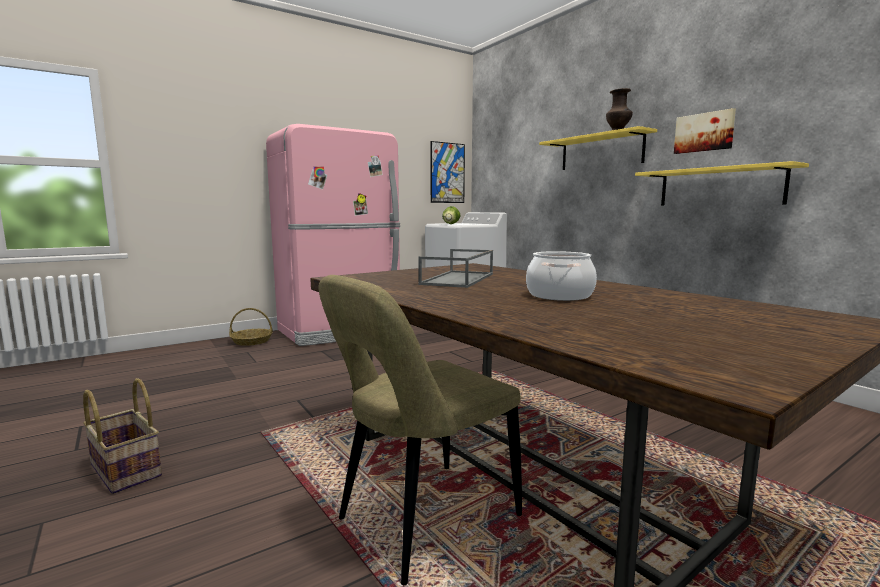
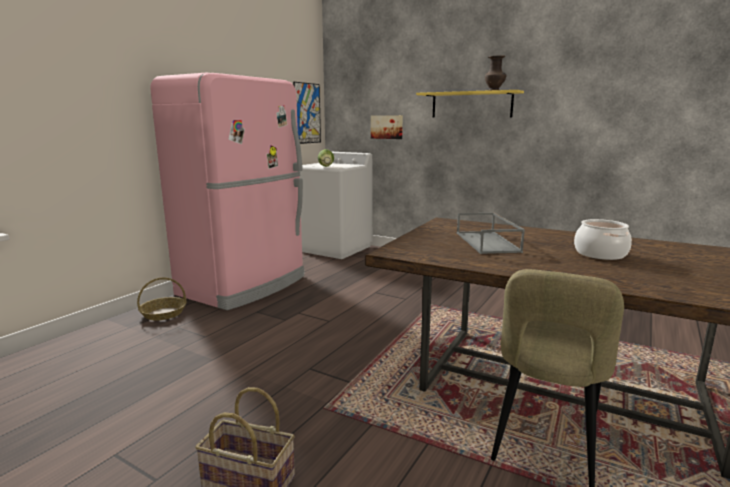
camera: 25 degrees left, 5 degrees up
yellow shelf [635,161,809,206] -> none
picture [674,108,736,154] -> picture moved to [371,115,403,139]

